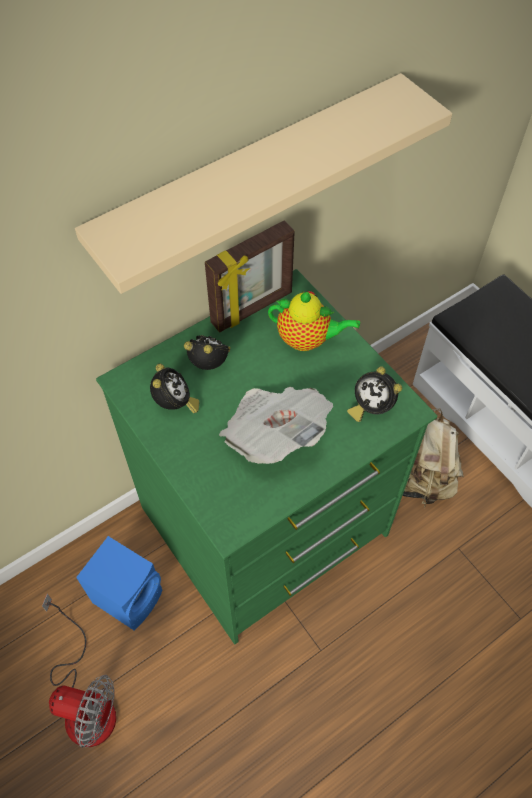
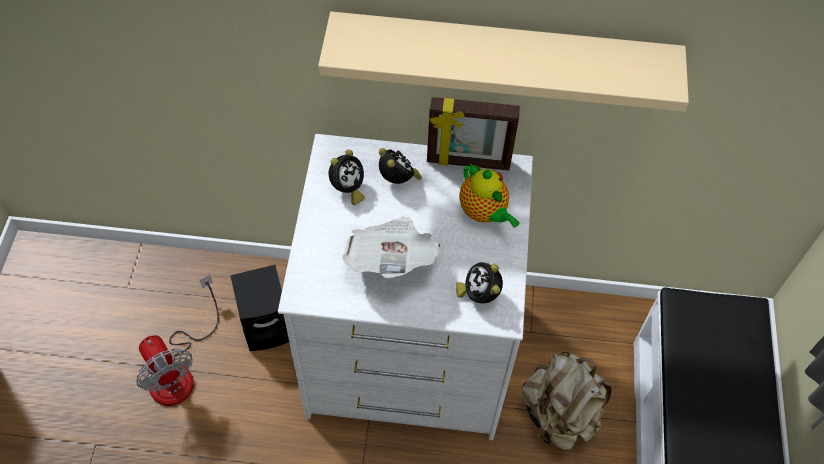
camera: 40 degrees right, 0 degrees up
blue speaker [76,536,162,631] -> black speaker [230,265,289,351]
green dresser [96,269,437,644] -> white dresser [278,134,533,440]

